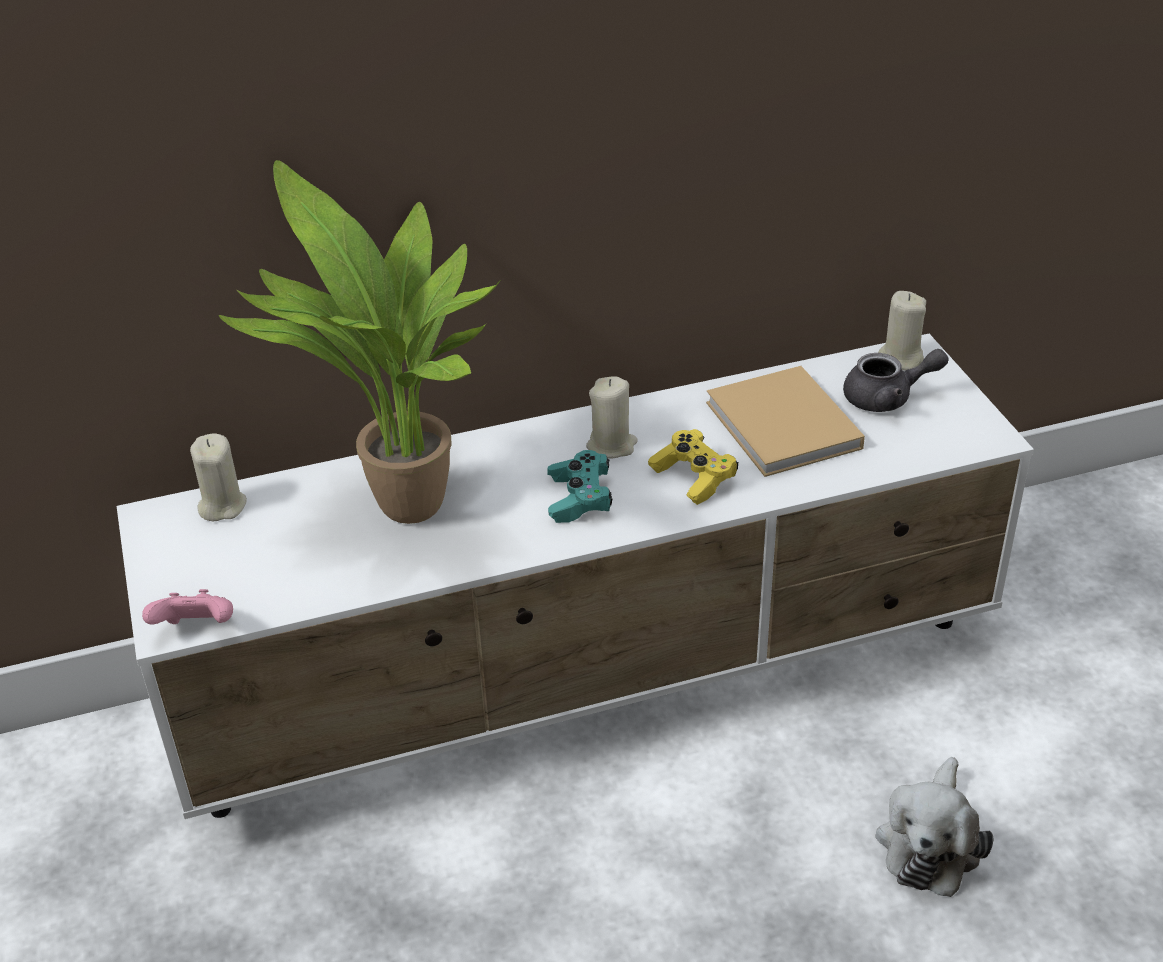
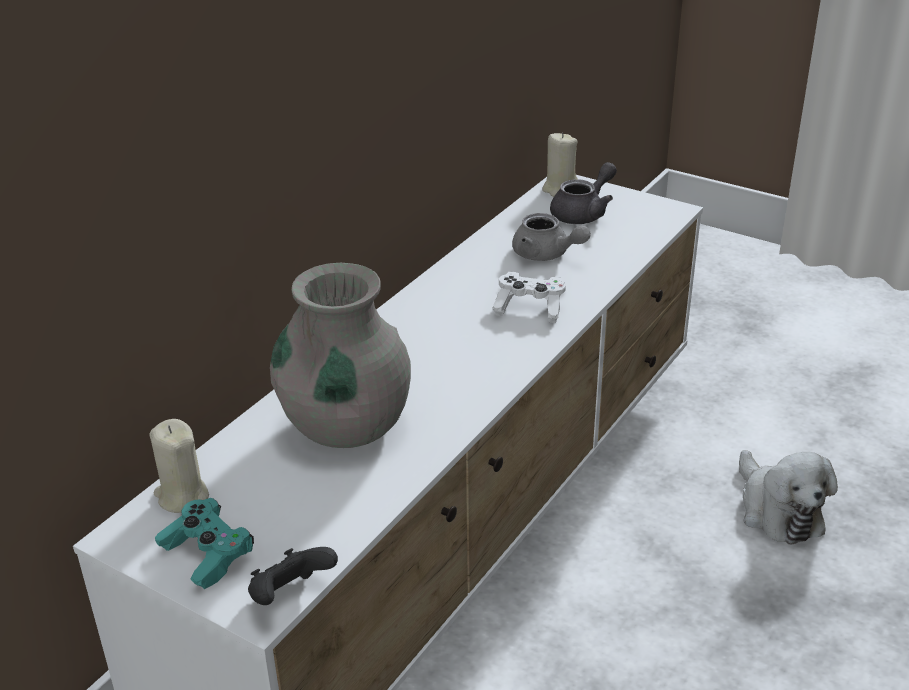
camera: 40 degrees left, 5 degrees down
pink game controller [142,589,233,625] -> black game controller [248,547,338,605]
potted plant [219,160,500,524] -> grey vase [270,263,411,448]
turquoise game controller [547,450,612,523] -> turquoise game controller moved to [155,498,254,589]
beige candle [586,376,638,459] -> none
yellow game controller [648,429,738,505] -> white game controller [492,272,566,323]
beige book [706,366,865,477] -> grey teapot [512,213,591,261]

